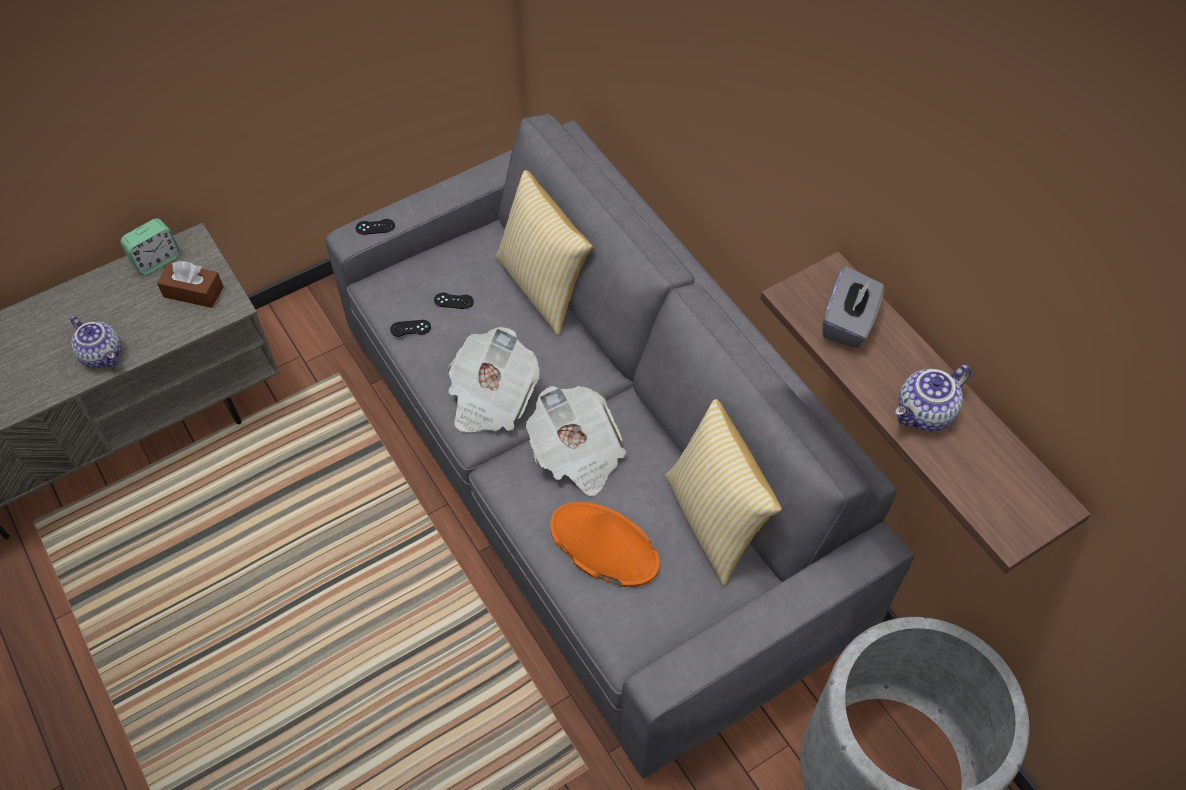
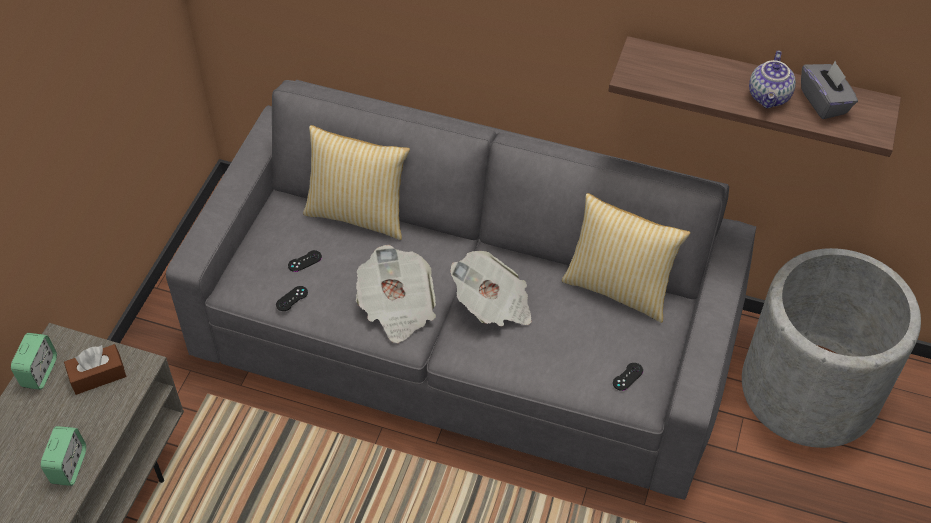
camera: 40 degrees left, 5 degrees down
teapot [70,316,121,368] -> alarm clock [41,426,86,486]
black game controller [356,219,395,235] -> black game controller moved to [613,363,643,391]
orange hat [550,502,660,587] -> none
grey tissue box [822,266,884,348] -> grey tissue box moved to [801,60,858,119]

